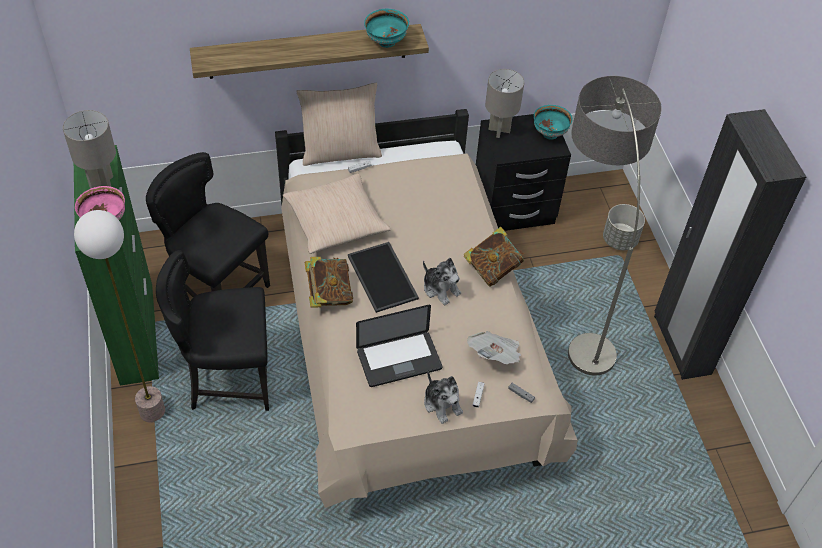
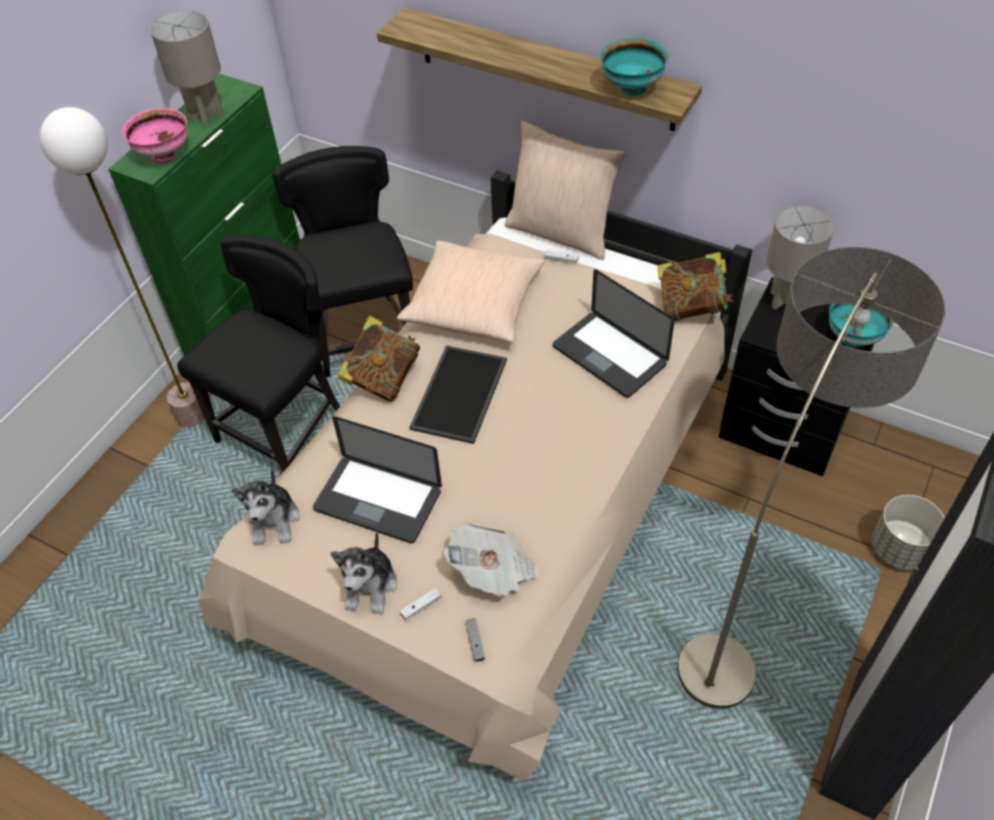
camera: 45 degrees right, 0 degrees up
black chair [156,250,269,411] -> black chair turned 90 degrees clockwise [177,235,340,472]
plush toy [423,258,461,305] -> plush toy moved to [231,468,300,545]
book [464,227,524,287] -> book moved to [657,252,734,321]
none -> laptop [553,269,675,398]

